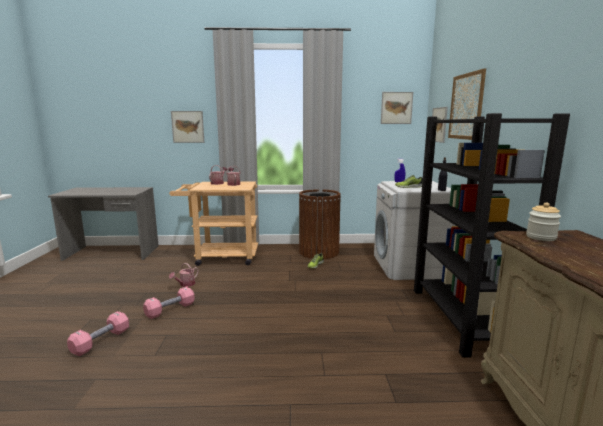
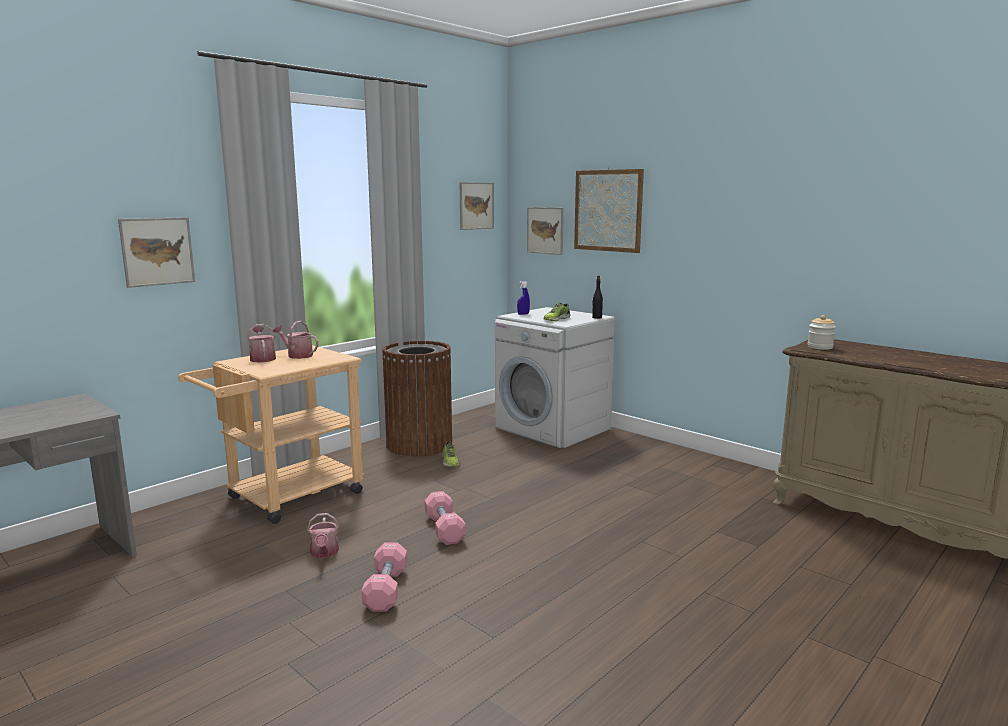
camera: 45 degrees left, 0 degrees up
pink dumbbell [67,311,129,356] -> pink dumbbell moved to [425,491,466,545]
black bookcase [414,113,570,358] -> none

